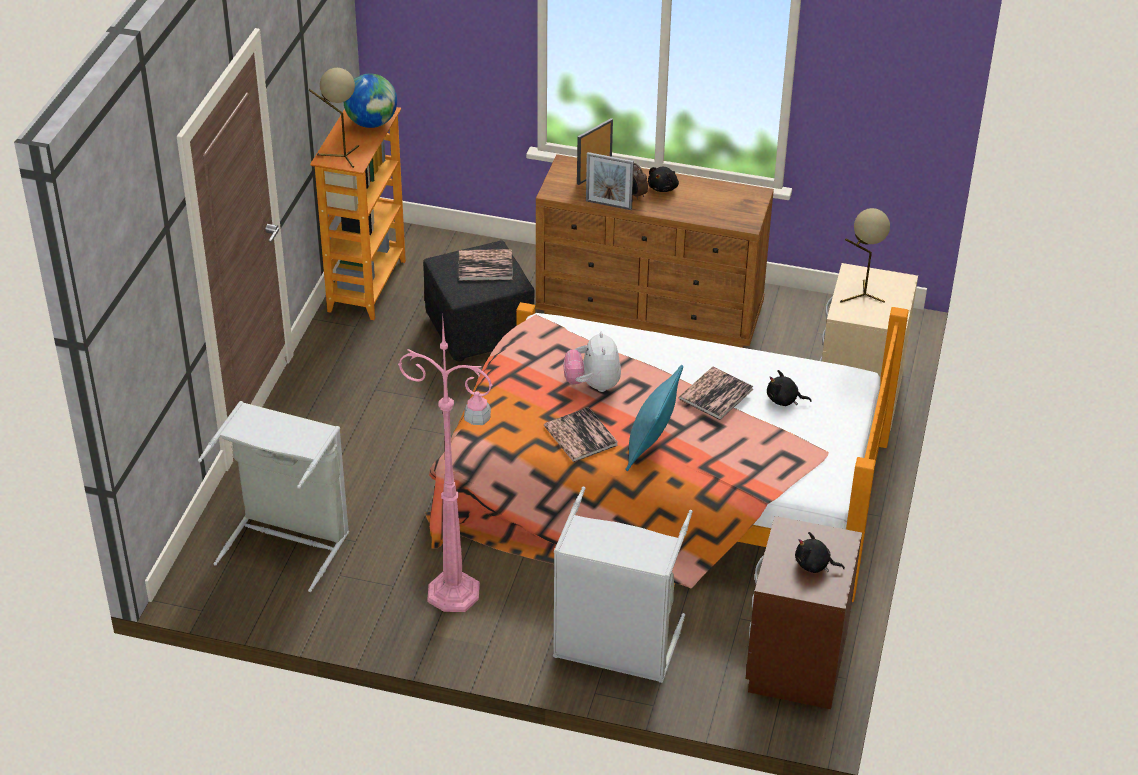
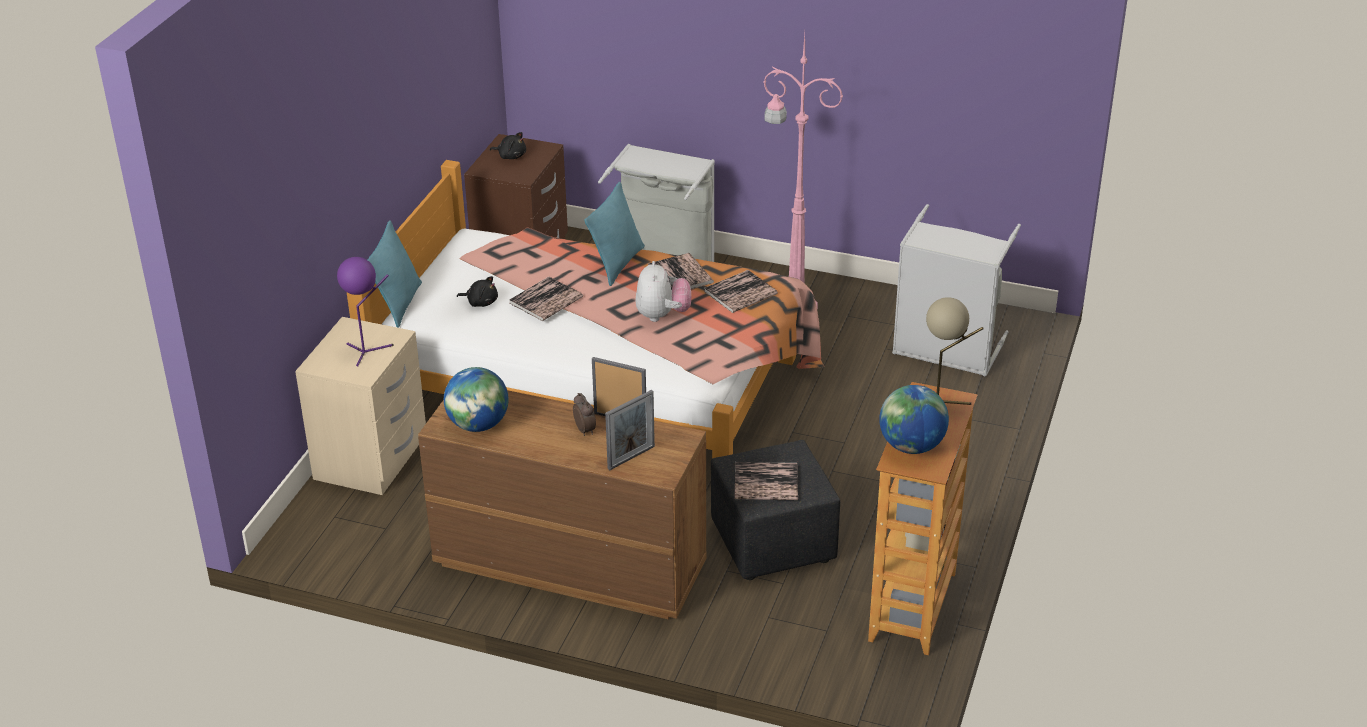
camera: 175 degrees left, 5 degrees down
black plush toy [648,167,679,192] -> none
beige table lamp [840,208,890,303] -> purple table lamp [337,257,394,366]
none -> turquoise pillow [368,220,422,328]
none -> globe [444,367,509,432]
none -> book [704,270,778,313]

